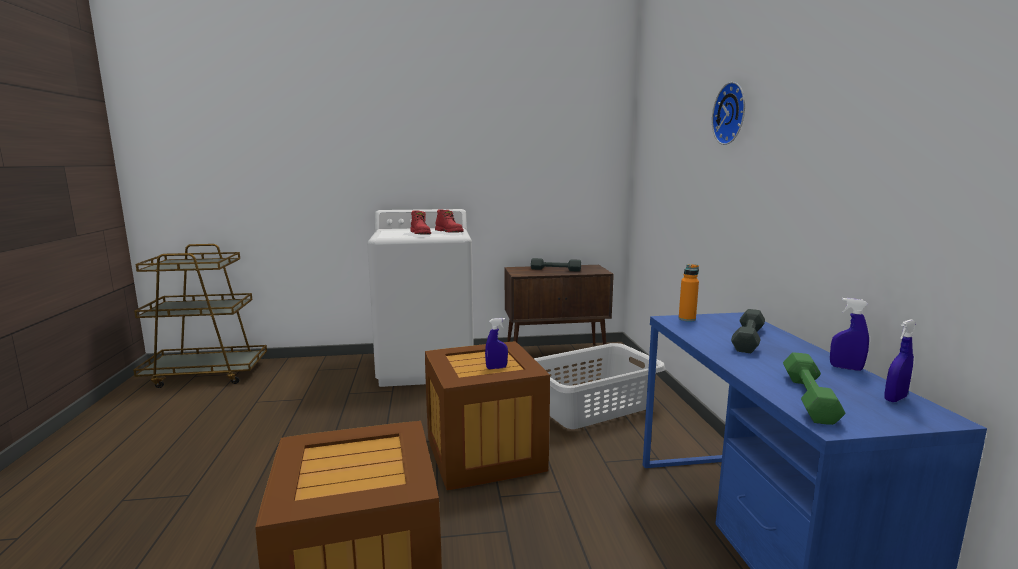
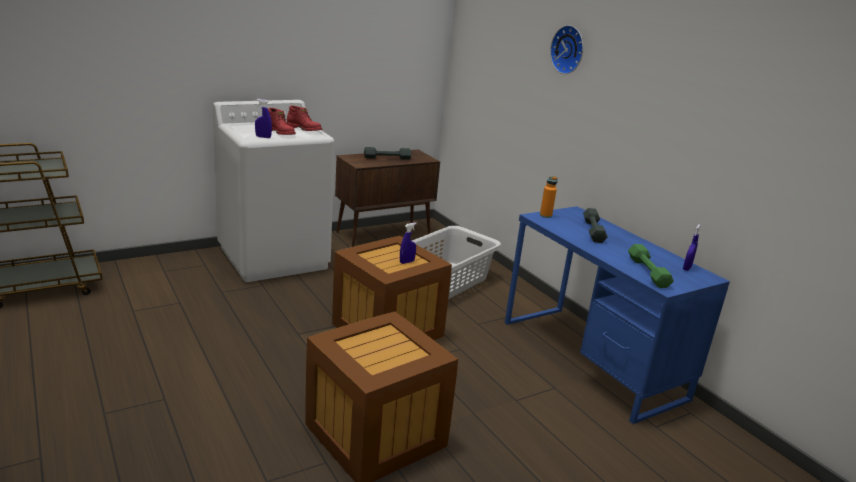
camera: 25 degrees left, 10 degrees up
blue spray bottle [830,298,869,371] -> blue spray bottle moved to [255,99,272,138]

